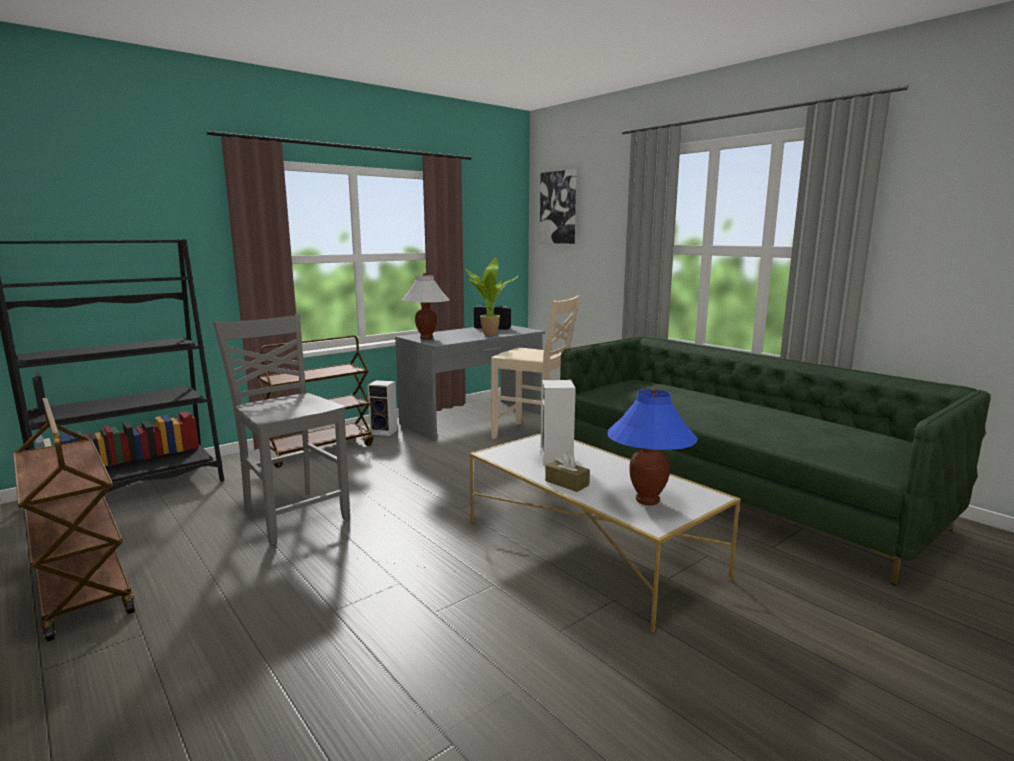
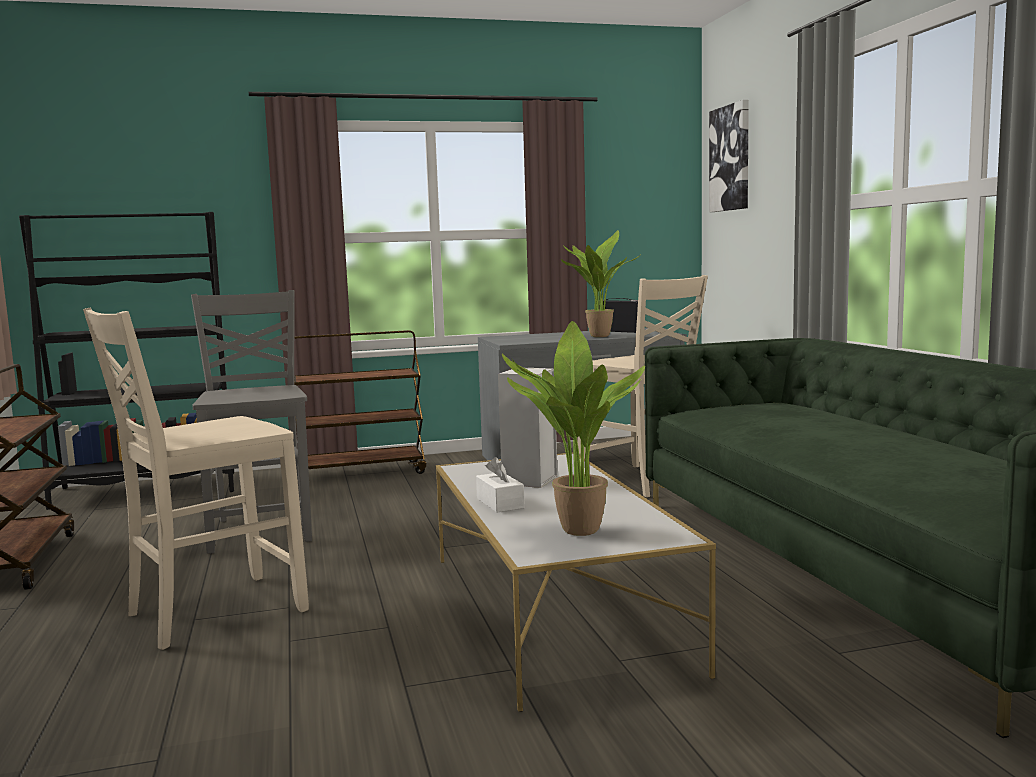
camera: 25 degrees right, 5 degrees down
speaker [367,380,398,436] -> none
white table lamp [401,273,450,340] -> none
brown tissue box [545,452,590,492] -> white tissue box [476,457,525,513]
blue table lamp [607,389,698,505] -> potted plant [502,321,645,536]
none -> beige chair [83,307,309,650]

